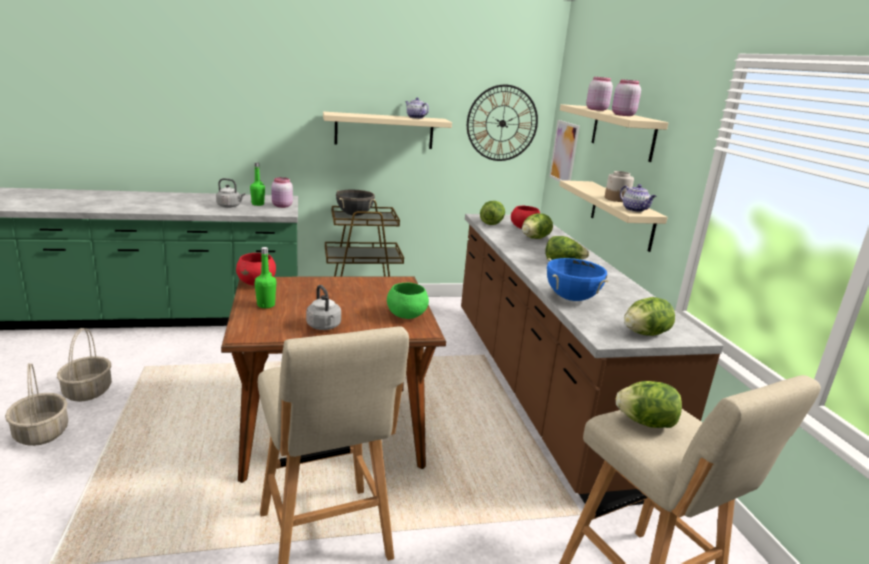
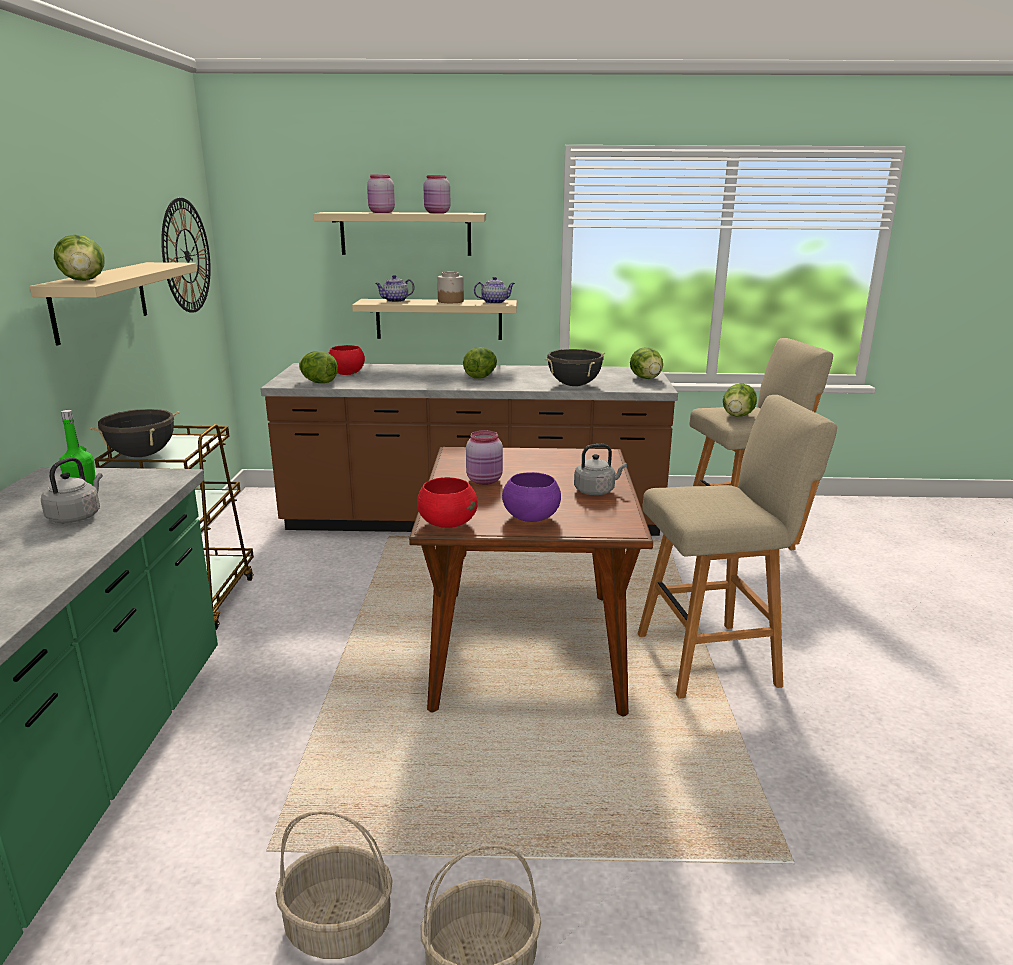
camera: 75 degrees left, 0 degrees up
green bottle [254,247,276,308] -> purple bowl [502,472,561,522]
pink jar [271,177,293,208] -> pink jar moved to [466,430,503,485]
green bowl [387,283,429,319] -> none
teapot [405,98,429,119] -> teapot moved to [375,275,415,302]
lettuce [522,213,553,239] -> lettuce moved to [54,235,105,281]
blue cooking pot [547,258,609,301] -> black cooking pot [545,349,605,386]
picture [549,120,580,182] -> none

